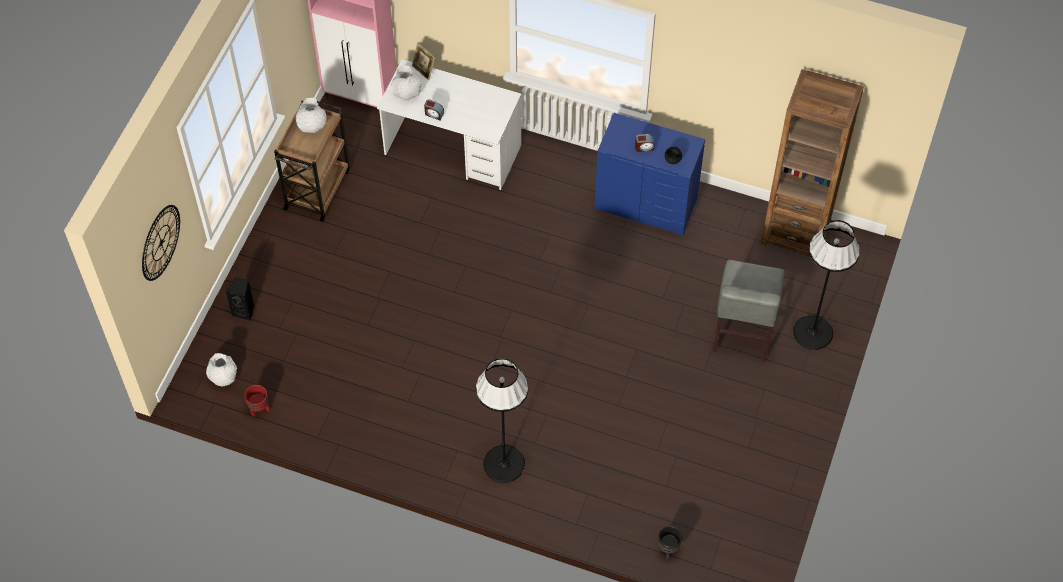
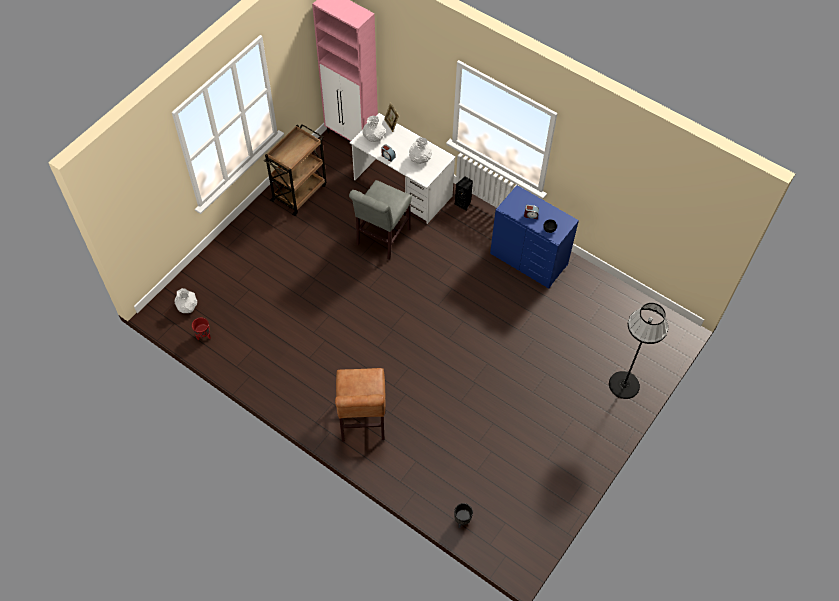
camera: 15 degrees right, 0 degrees up
wall clock [142,205,180,281] -> none
black speaker [226,277,254,321] -> black speaker moved to [454,177,473,211]
white vase [296,98,326,133] -> white vase moved to [409,137,432,164]
black floor lamp [476,358,528,483] -> brown chair [335,368,385,442]
grey chair [713,260,785,362] -> grey chair moved to [349,180,412,260]
brown bookcase [761,69,864,255] -> none

